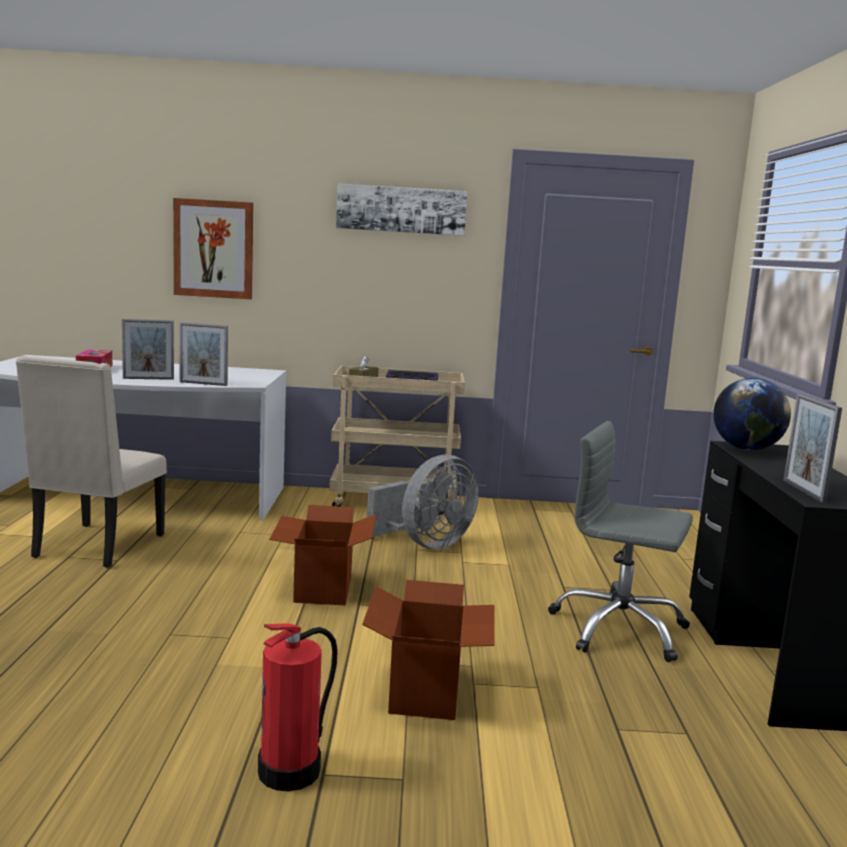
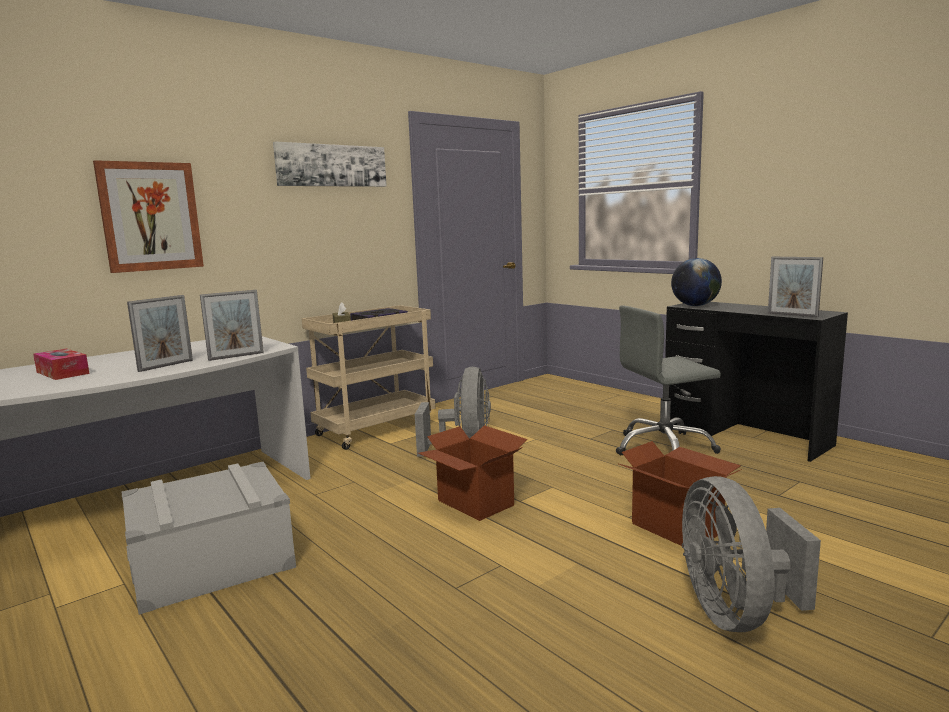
camera: 40 degrees left, 0 degrees up
beige chair [16,356,167,568] -> grey storage box [122,462,296,615]
fire extinguisher [258,623,338,791] -> grey fan [682,476,821,632]

